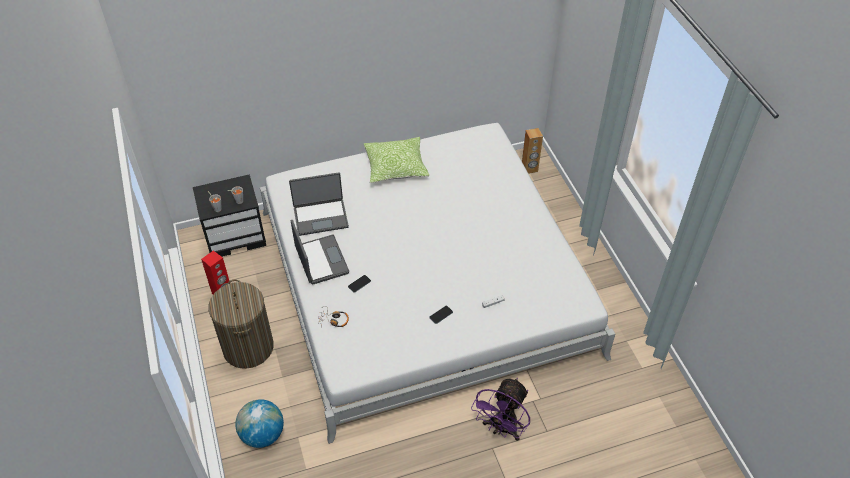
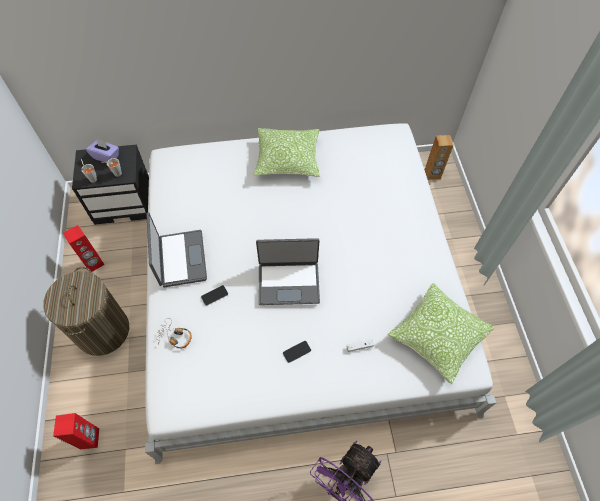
camera: 10 degrees right, 10 degrees up
globe [235,399,284,448] -> red speaker [53,413,99,449]
laptop [289,172,349,236] -> laptop moved to [256,238,320,305]
none -> purple tissue box [86,139,119,162]
none -> pillow [388,283,494,384]

